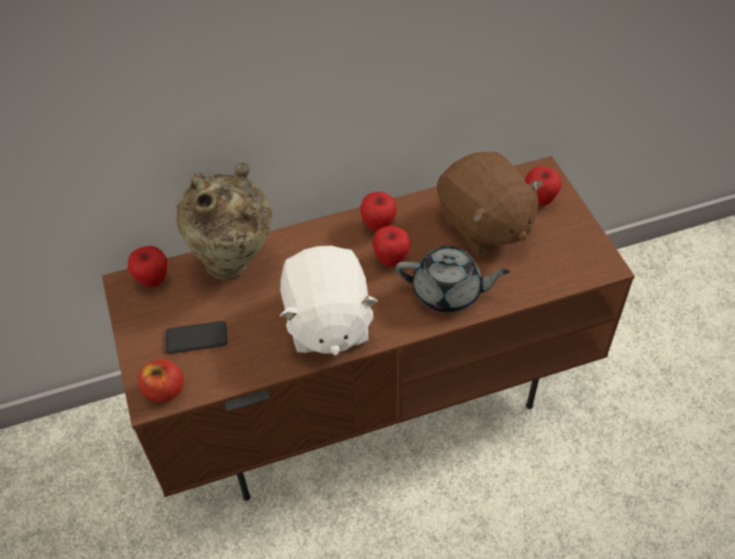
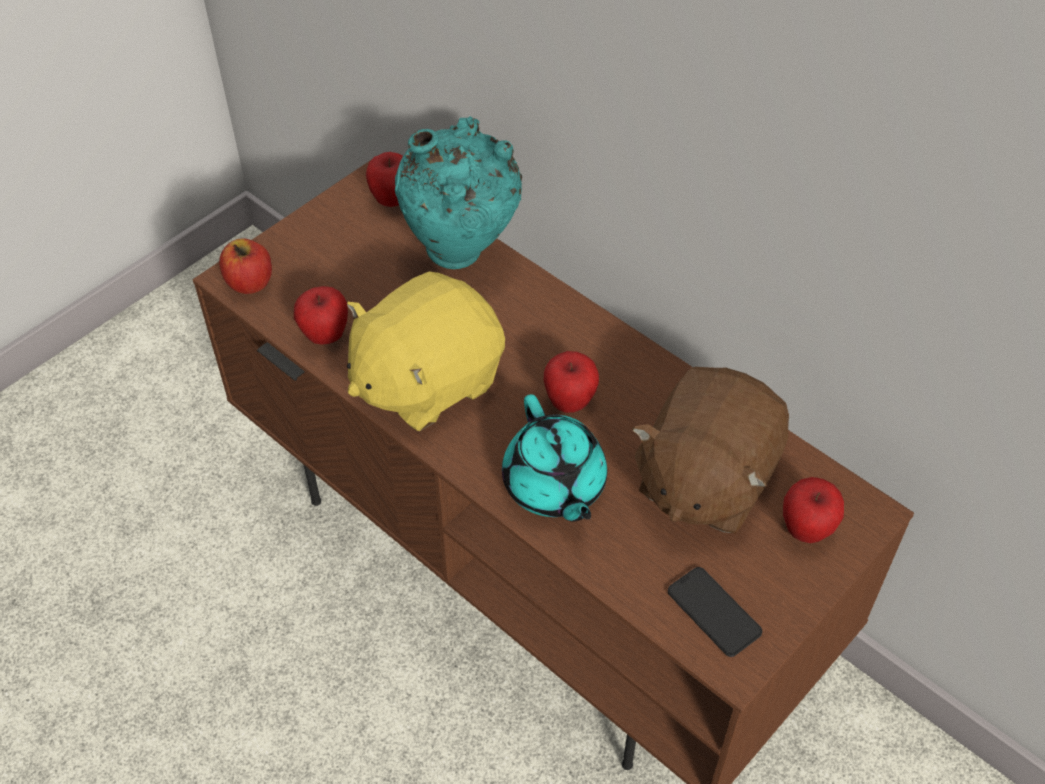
camera: 60 degrees right, 0 degrees up
phone [165,321,228,354] -> phone moved to [668,567,762,657]
beige vase [176,162,272,280] -> turquoise vase [395,116,522,269]
white plush toy [280,246,378,355] -> yellow plush toy [347,272,505,431]
apple [360,192,397,232] -> apple moved to [294,286,348,345]
grey teapot [396,246,510,313] -> turquoise teapot [502,394,607,522]

